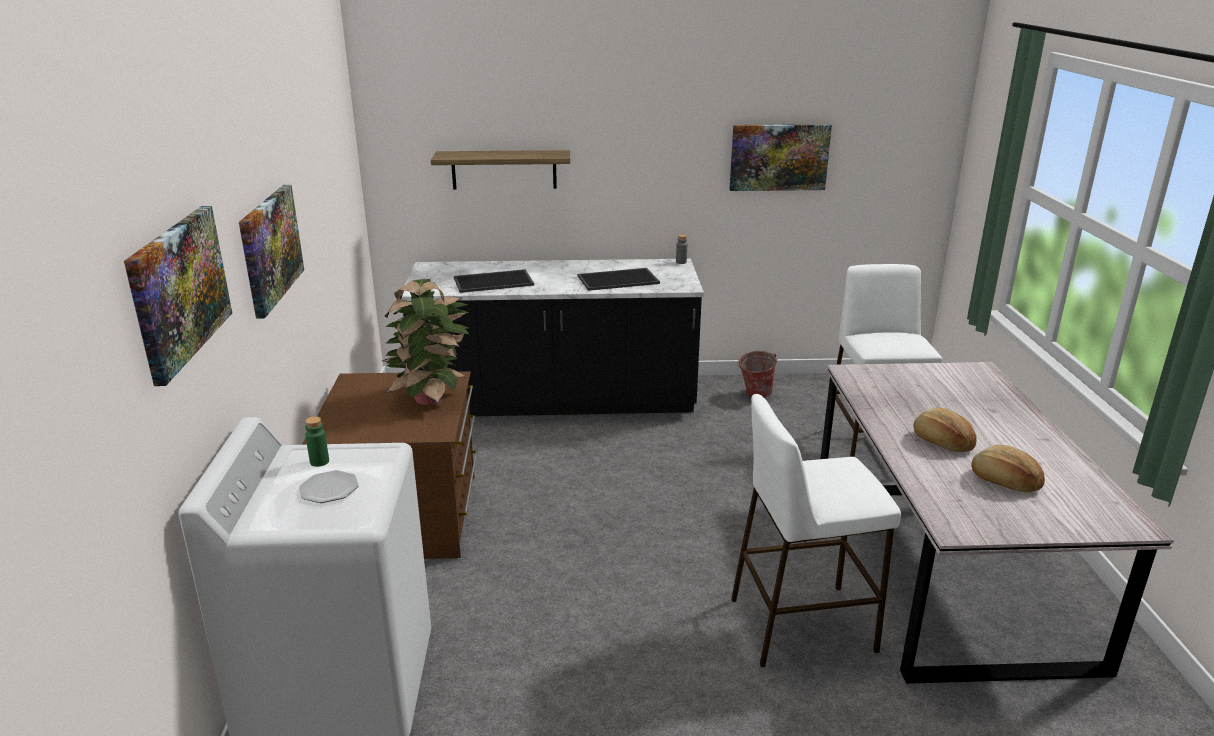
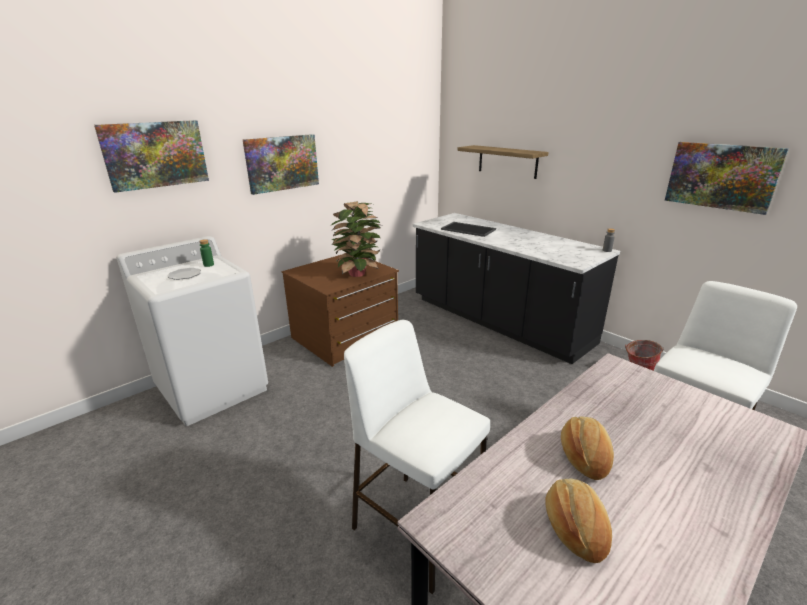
camera: 50 degrees right, 0 degrees up
tray [578,268,660,291] -> none

